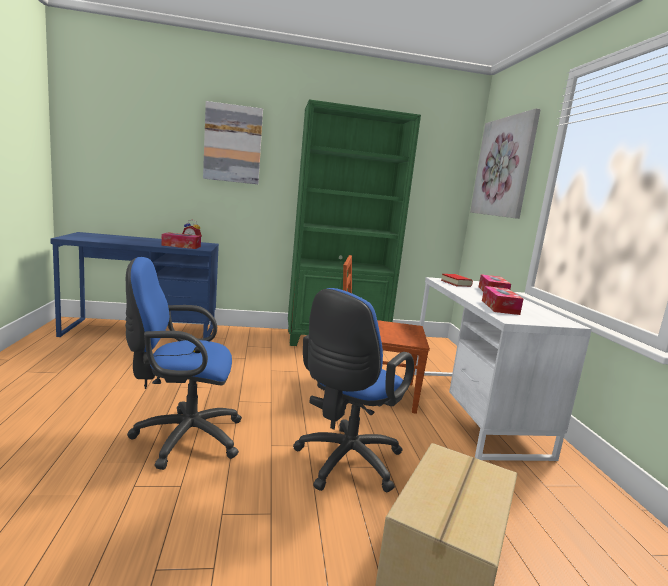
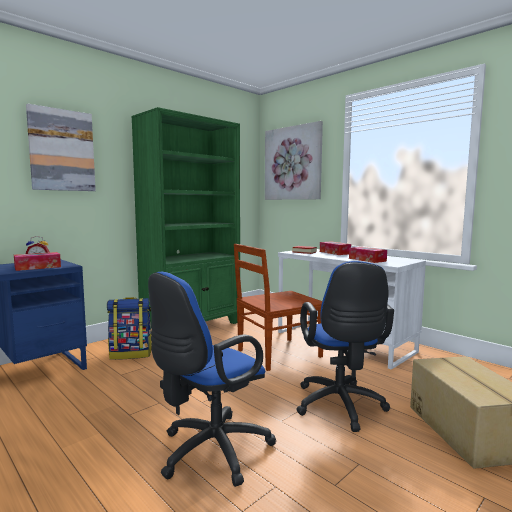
camera: 35 degrees left, 5 degrees down
none -> backpack [107,297,151,360]

